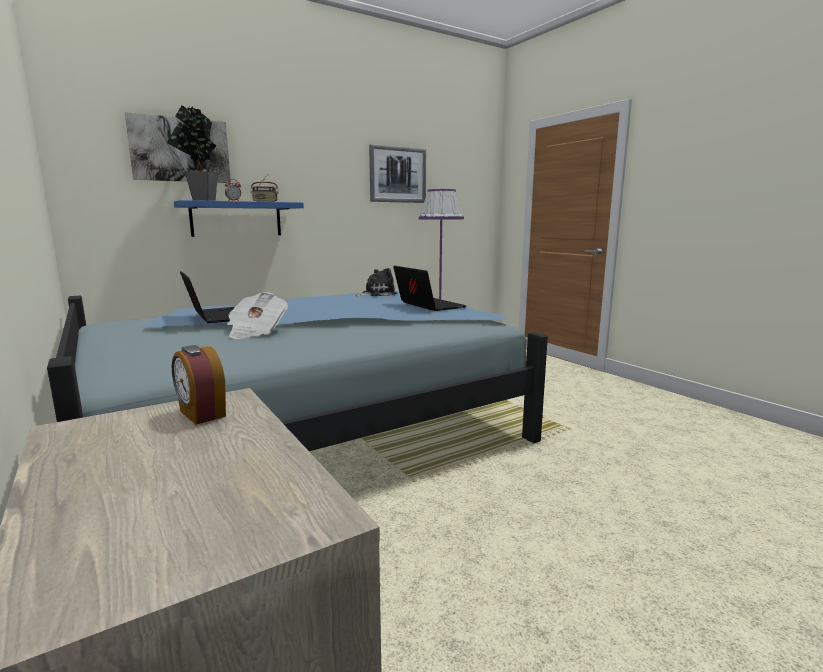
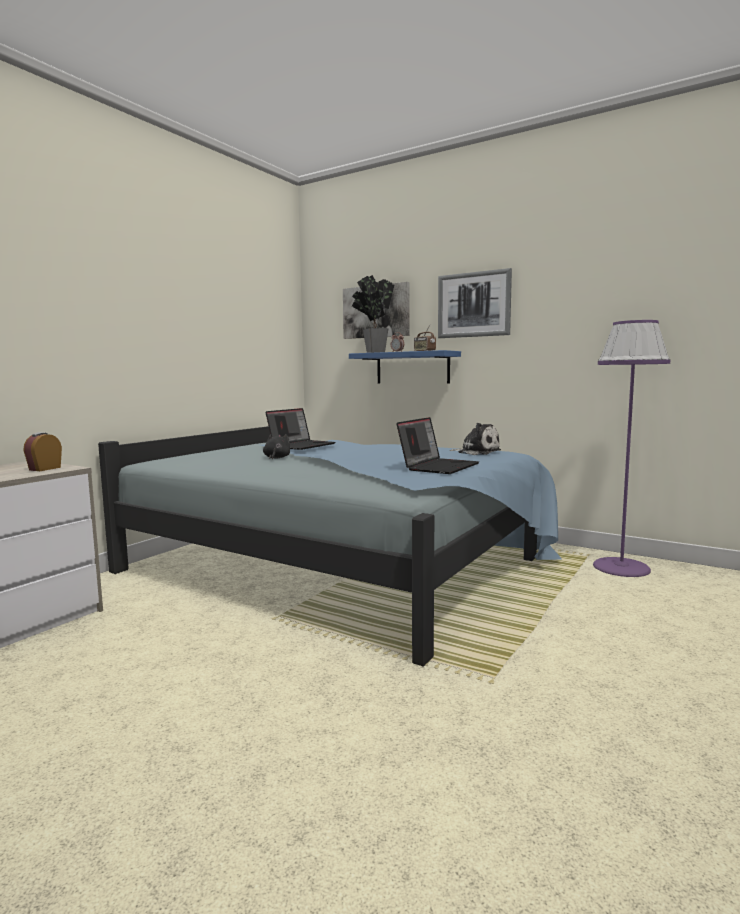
camera: 65 degrees right, 5 degrees down
newspaper [227,292,288,339] -> black plush toy [263,434,290,459]
picture [369,144,426,203] -> picture moved to [438,268,512,338]

